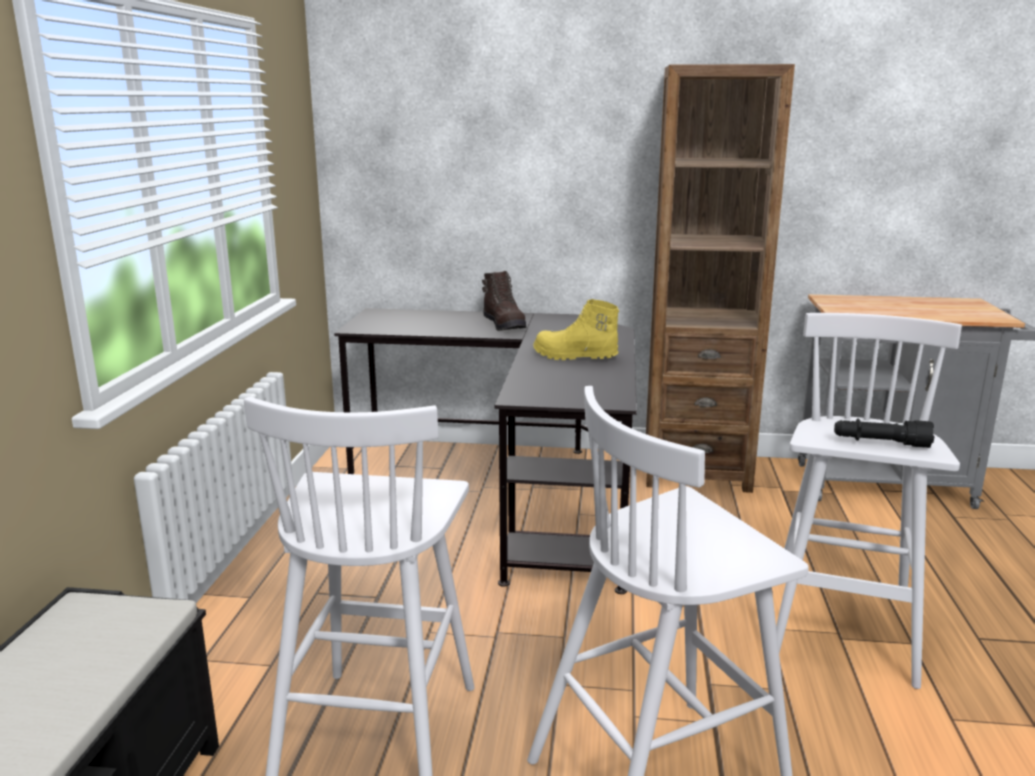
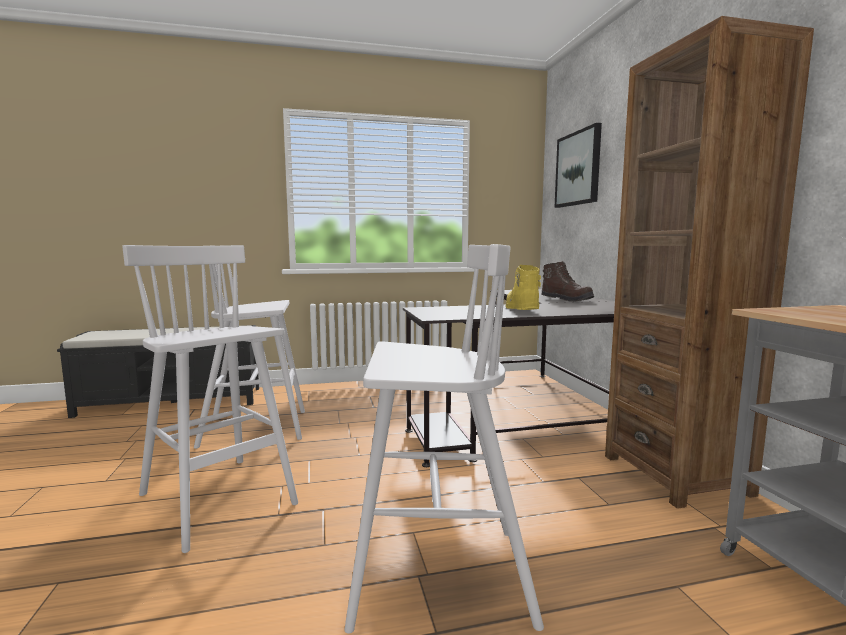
camera: 70 degrees right, 10 degrees down
brown boot [482,271,527,331] -> brown boot turned 90 degrees counterclockwise [541,261,594,302]
black flashlight [834,418,935,448] -> none
none -> picture [554,123,602,208]

